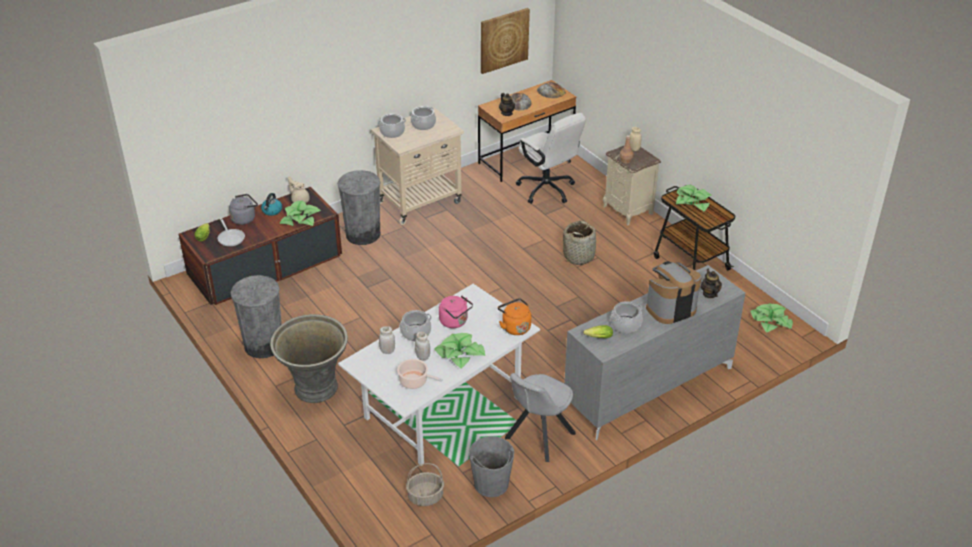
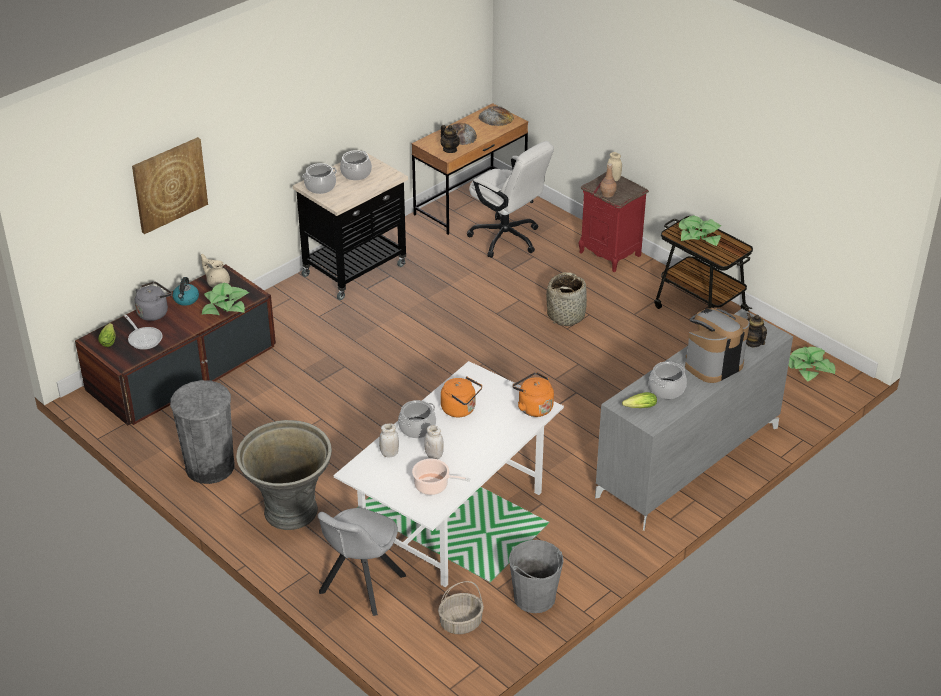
camera: 10 degrees left, 0 degrees up
grey trash can [337,170,381,245] -> none
beige cart [371,108,464,225] -> black cart [293,153,408,300]
potted plant [434,333,485,369] -> none
pink kettle [439,295,473,328] -> orange kettle [441,376,482,417]
picture [481,8,530,74] -> picture moved to [132,137,208,234]
grey chair [505,373,576,462] -> grey chair moved to [318,508,406,616]
beige nightstand [603,145,661,225] -> red nightstand [579,172,649,272]

